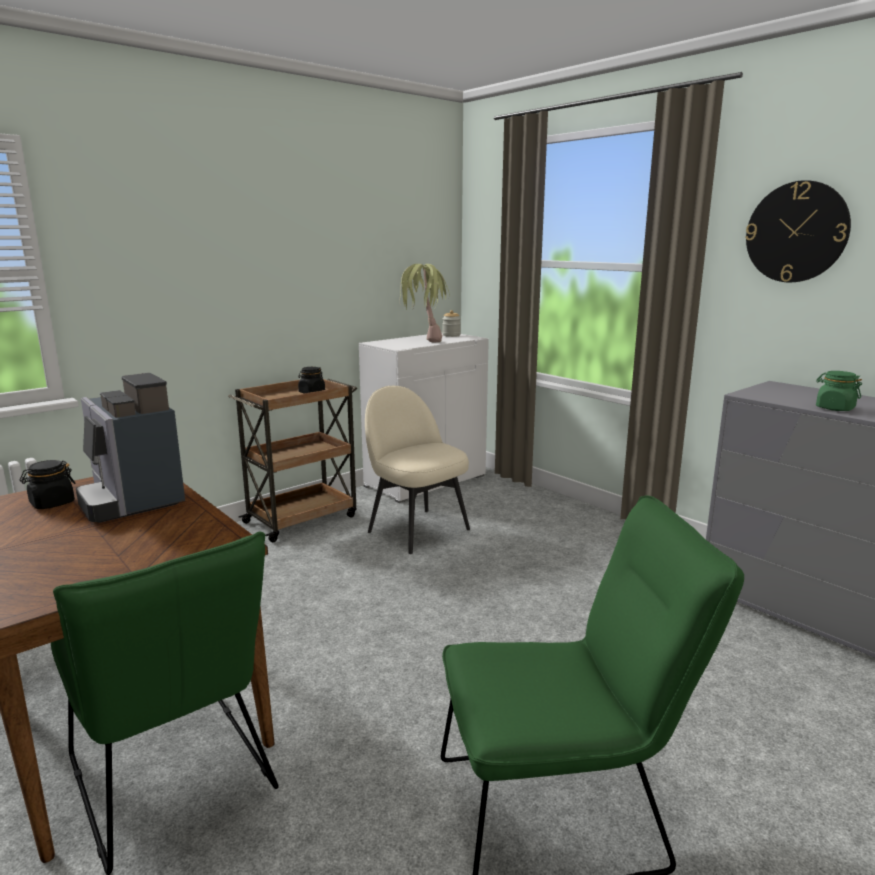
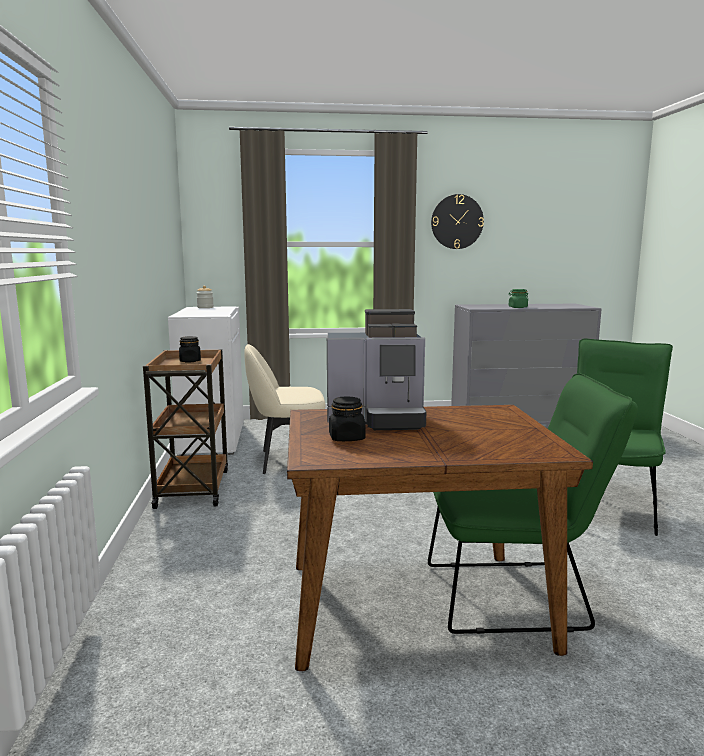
camera: 55 degrees left, 5 degrees down
potted plant [400,264,449,343] -> none

